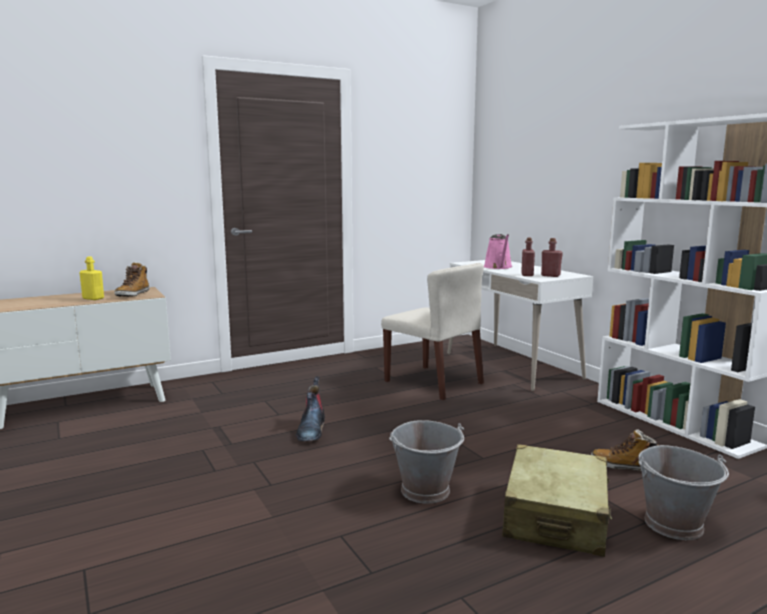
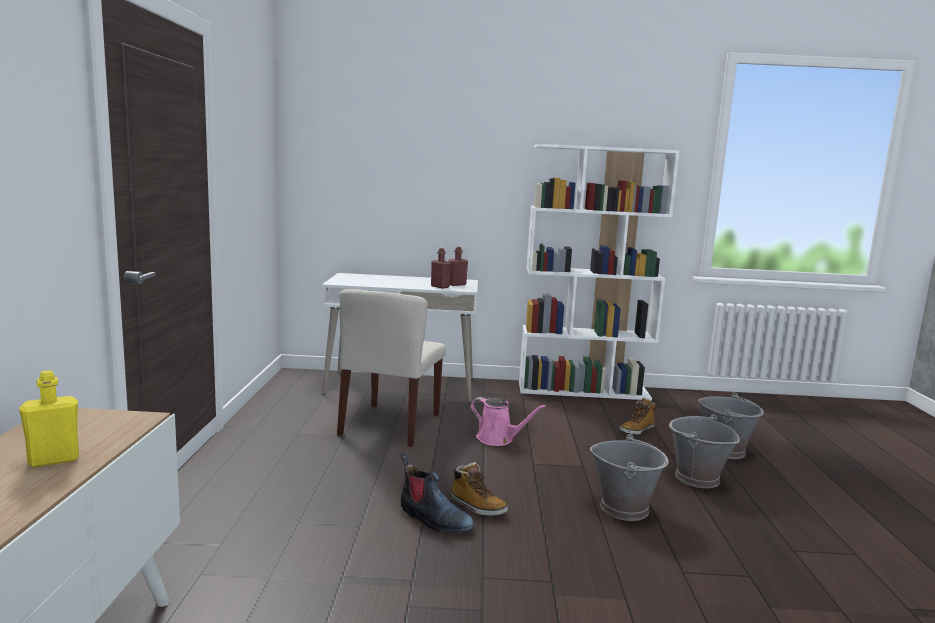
camera: 60 degrees left, 0 degrees up
boot [114,262,149,297] -> boot moved to [451,462,508,516]
beige chair [381,263,484,400] -> beige chair turned 120 degrees clockwise [337,289,446,447]
pink watering can [484,234,512,269] -> pink watering can moved to [470,397,546,446]
beige suitcase [502,444,612,557] -> grey bucket [669,414,740,488]

